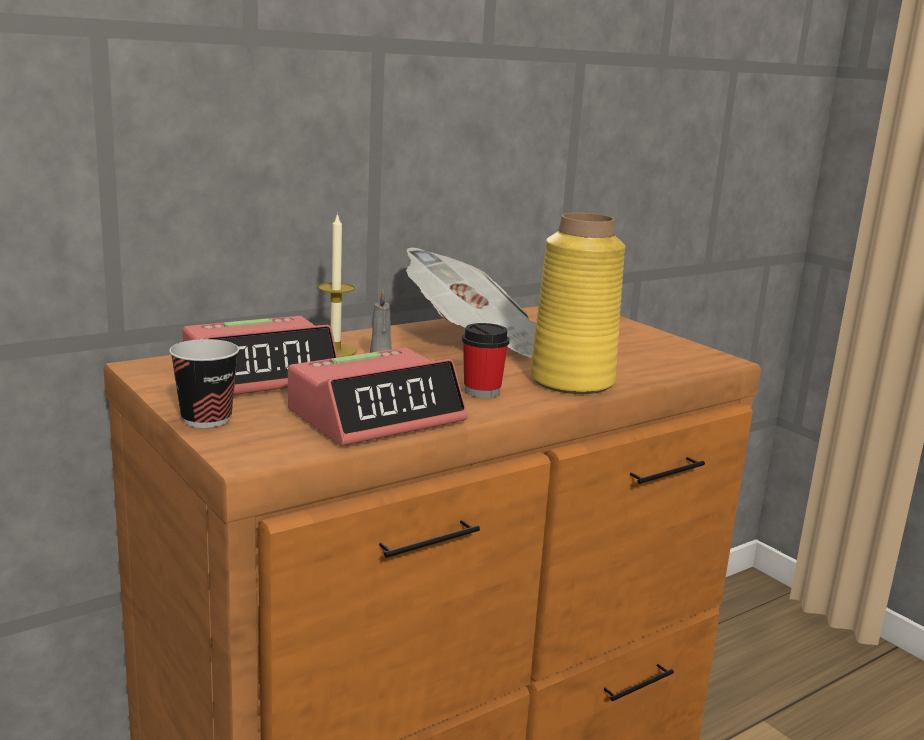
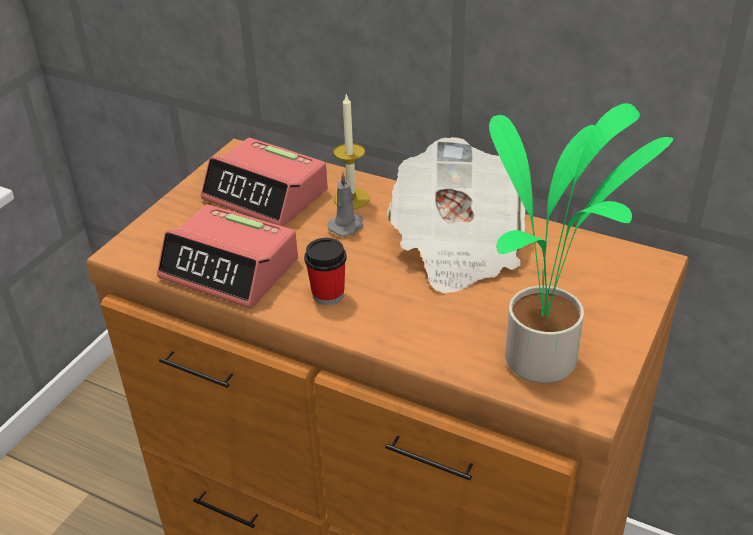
camera: 65 degrees right, 20 degrees up
cup [169,339,239,428] -> none
yellow vase [530,213,626,394] -> none
none -> potted plant [489,103,673,383]

